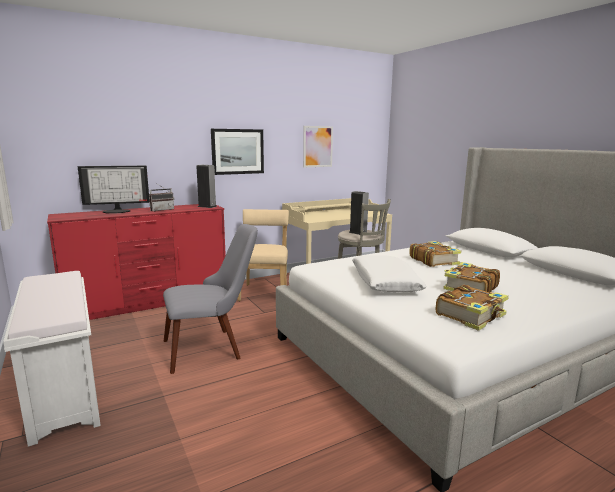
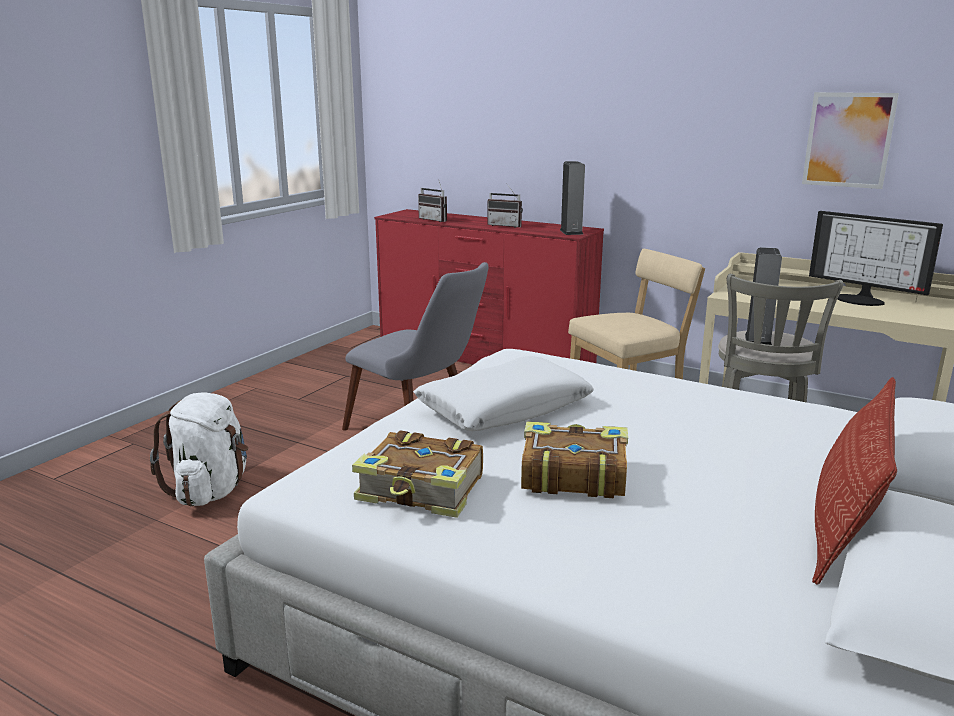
camera: 60 degrees right, 5 degrees up
white bench [3,271,101,447] -> none
monitor [78,166,150,214] -> monitor moved to [809,211,943,306]
picture [211,129,264,175] -> none
book [409,241,461,267] -> none
none -> white backpack [150,392,249,507]
none -> radio [418,179,447,222]
none -> pillow [812,377,897,585]

